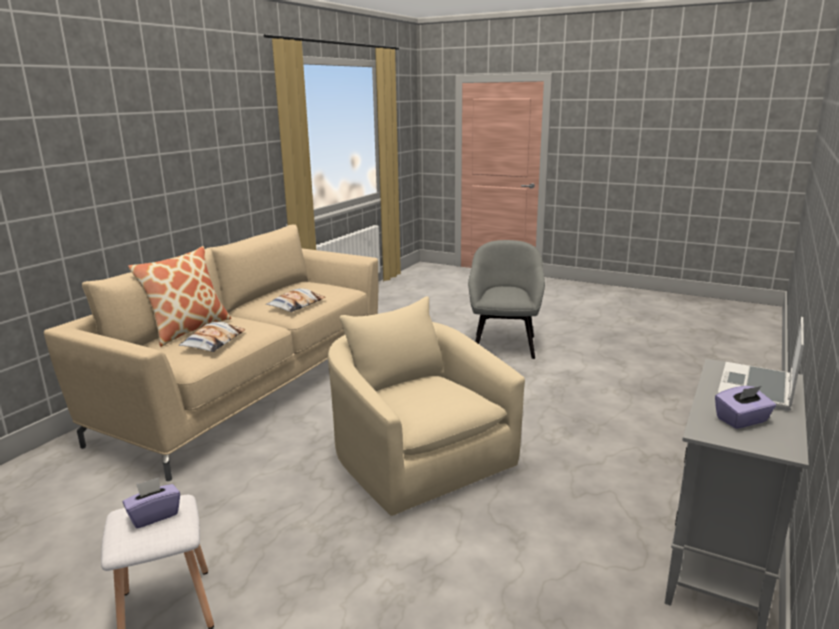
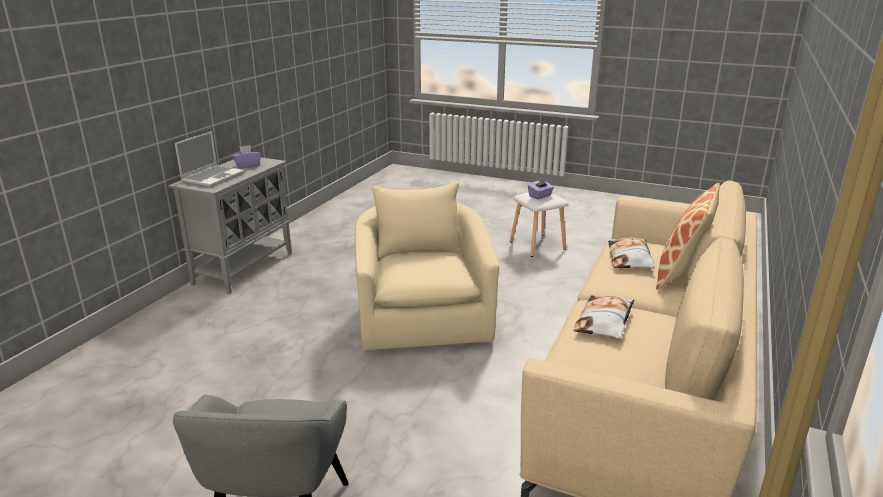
camera: 175 degrees right, 5 degrees up
beige armchair [328,296,525,516] -> beige armchair turned 150 degrees counterclockwise [355,182,499,351]

